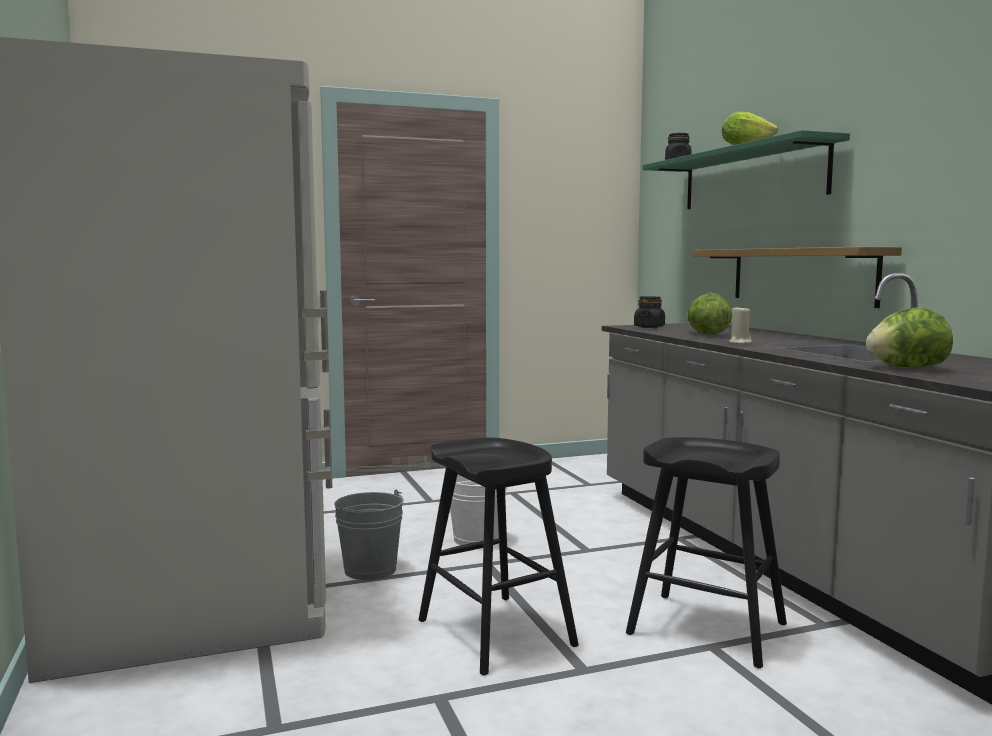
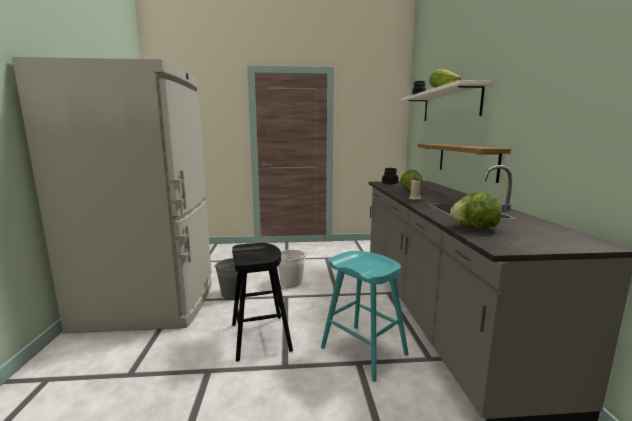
camera: 15 degrees right, 5 degrees up
black stool [626,437,787,668] -> turquoise stool [321,251,409,382]
green shelf [643,130,850,209] -> white shelf [401,80,492,121]

